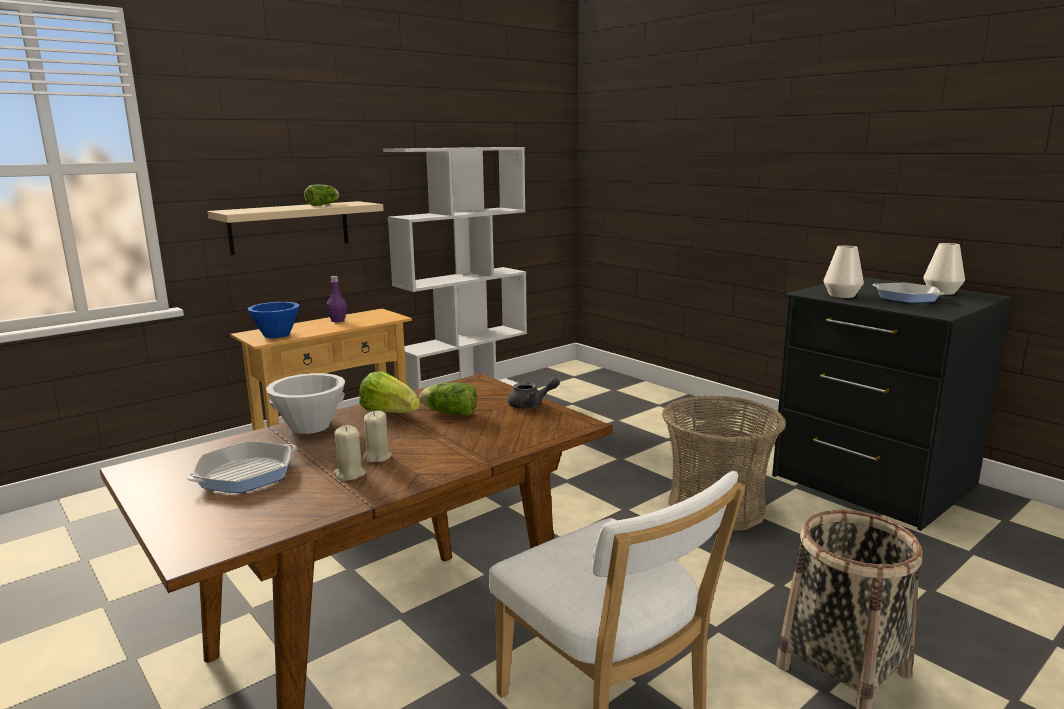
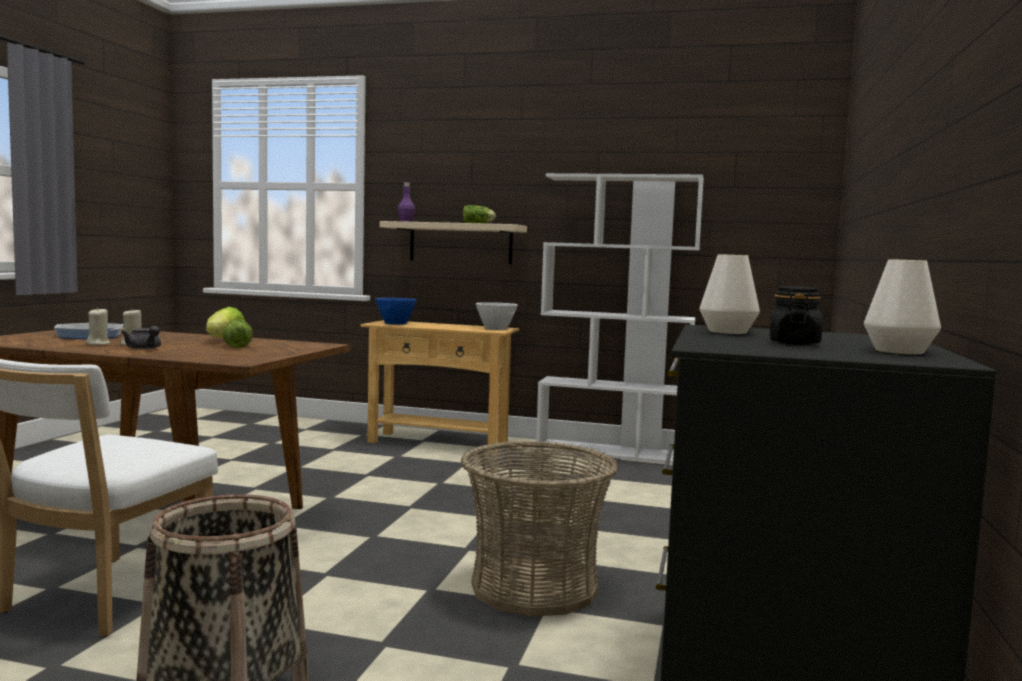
camera: 55 degrees right, 10 degrees down
white bowl [266,373,345,434] -> white bowl moved to [476,302,518,330]
purple bottle [327,276,347,322] -> purple bottle moved to [397,182,415,222]
grey teapot [508,377,560,409] -> grey teapot moved to [121,326,161,349]
frying pan [873,283,945,303] -> black jar [769,286,823,345]

